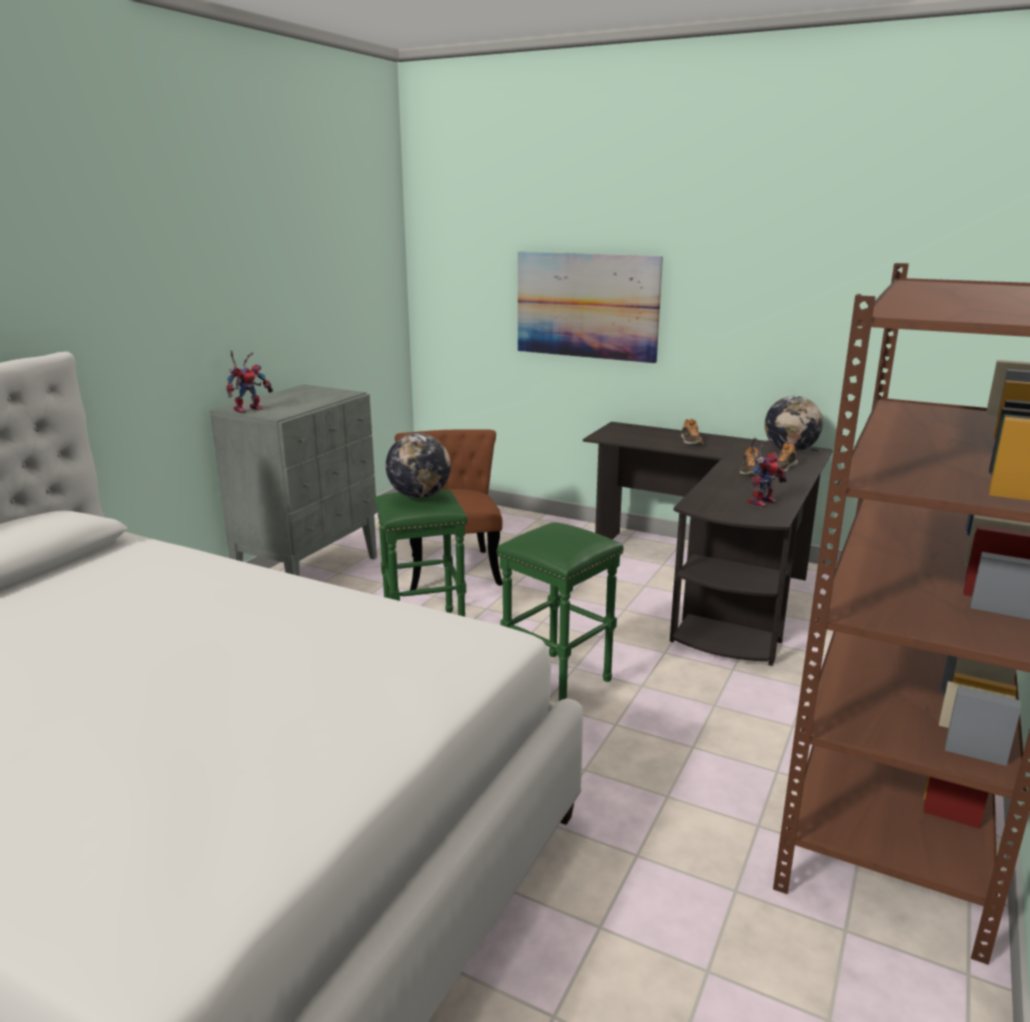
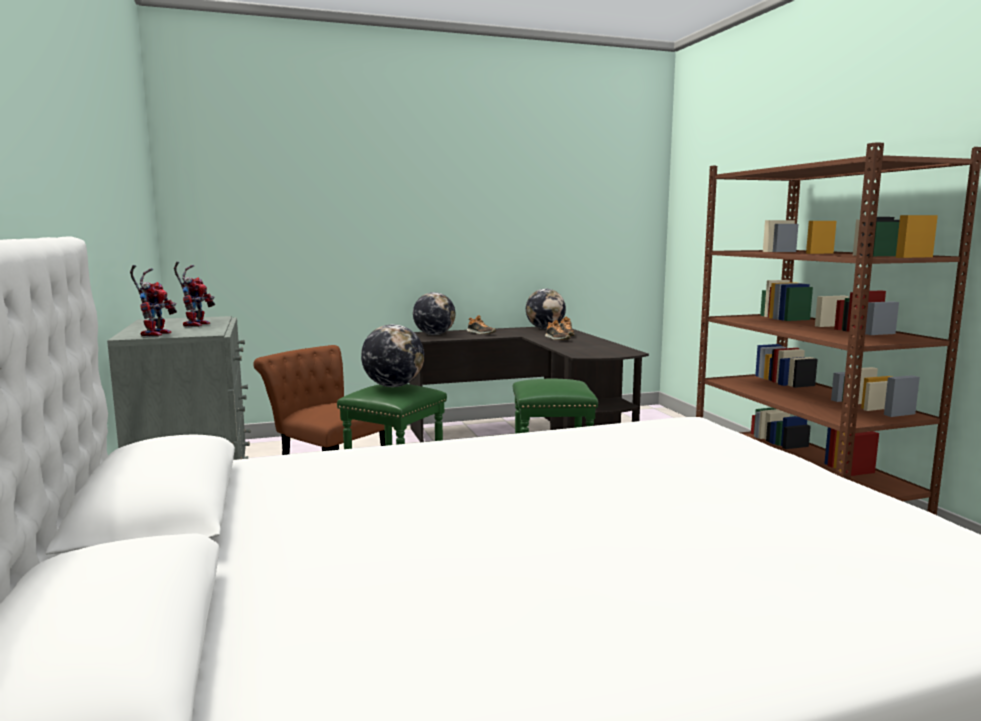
camera: 45 degrees left, 10 degrees down
picture [518,252,663,363] -> none
toy robot [748,438,787,508] -> toy robot moved to [174,262,215,327]
none -> globe [413,292,456,335]

